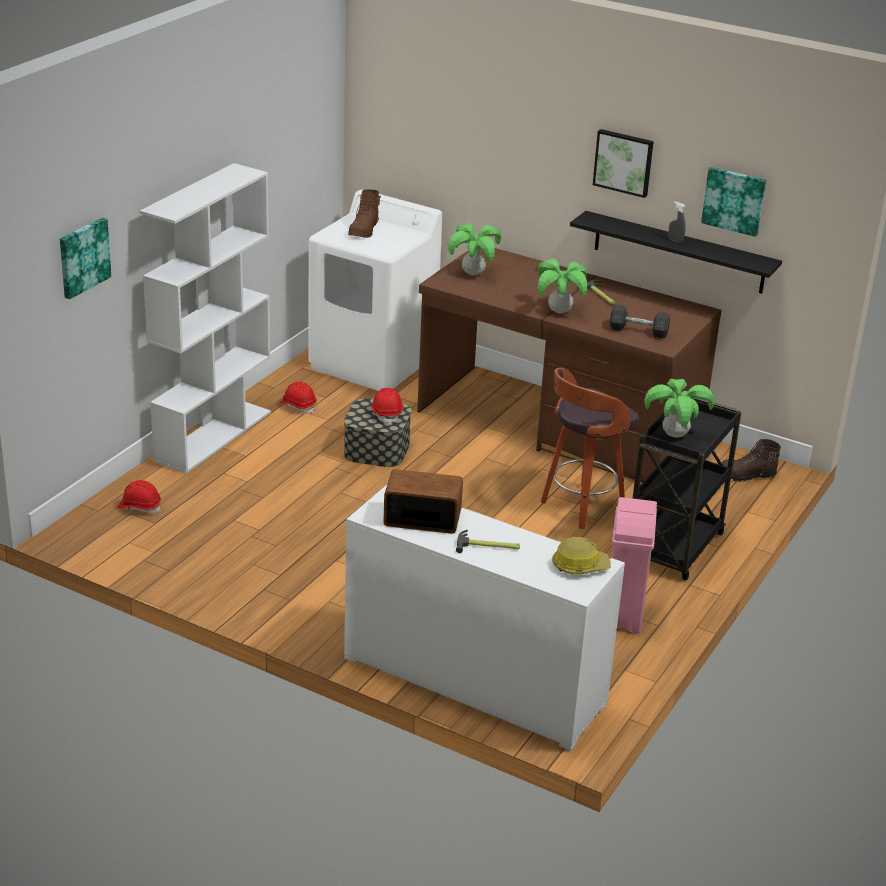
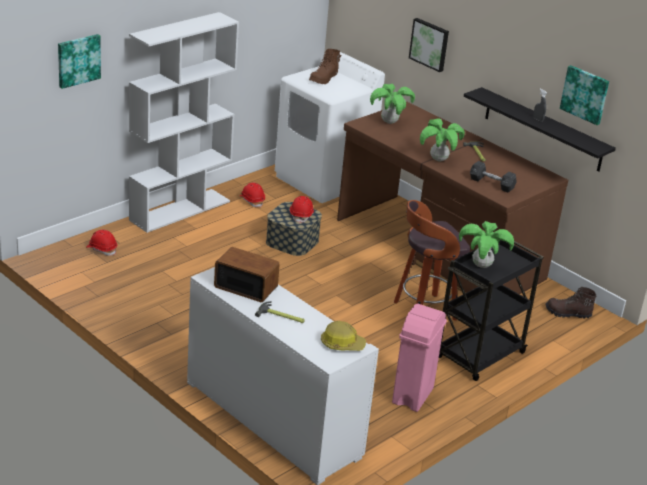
camera: 15 degrees right, 0 degrees up
picture [593,129,654,198] -> picture moved to [409,18,449,72]

